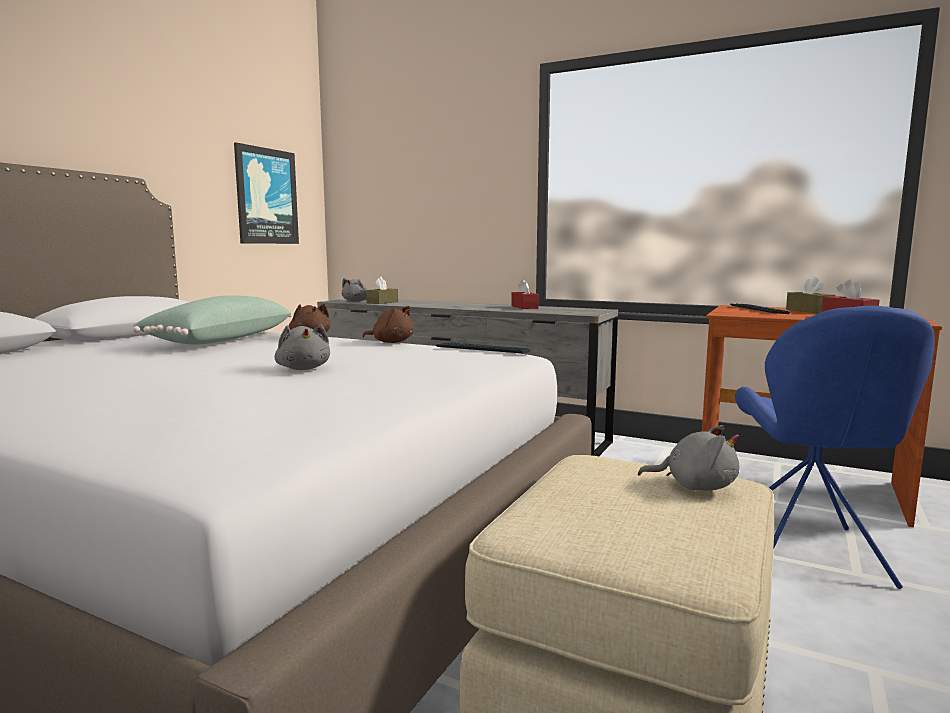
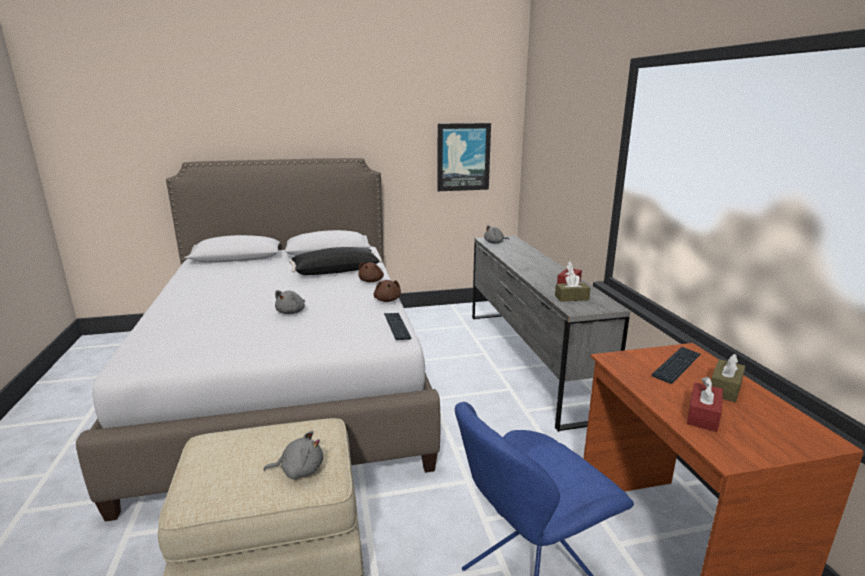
camera: 50 degrees right, 10 degrees up
green pillow [132,296,292,345] -> black pillow [289,247,382,275]
brown tissue box [366,277,398,304] -> brown tissue box moved to [555,273,591,302]
grey plush toy [638,425,740,491] -> grey plush toy turned 75 degrees counterclockwise [263,431,323,479]

